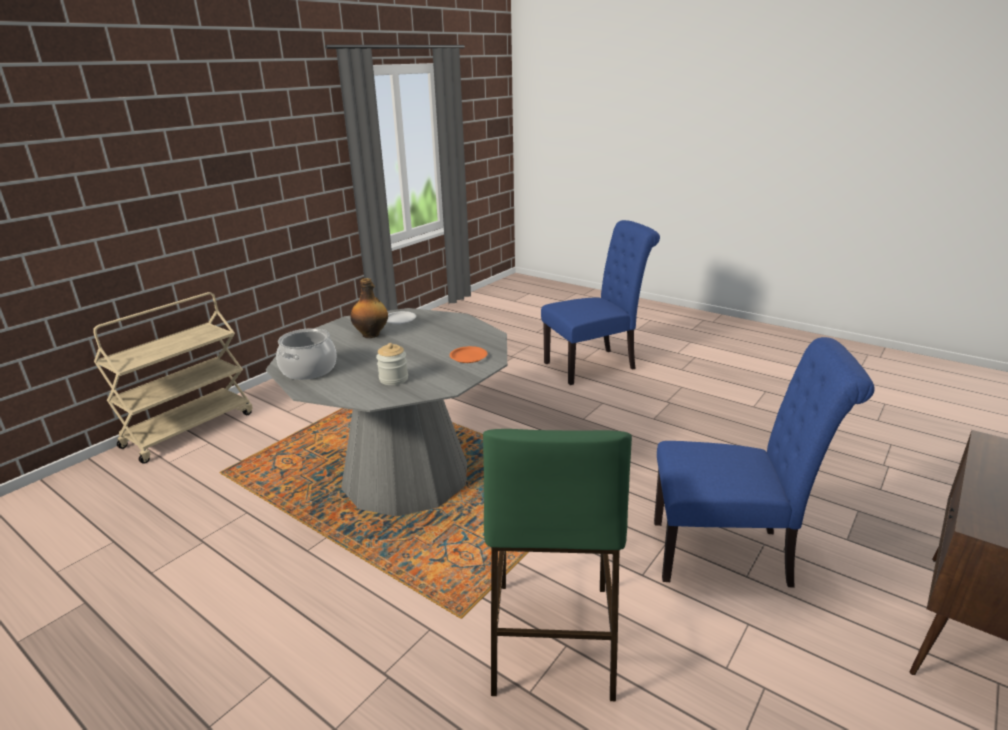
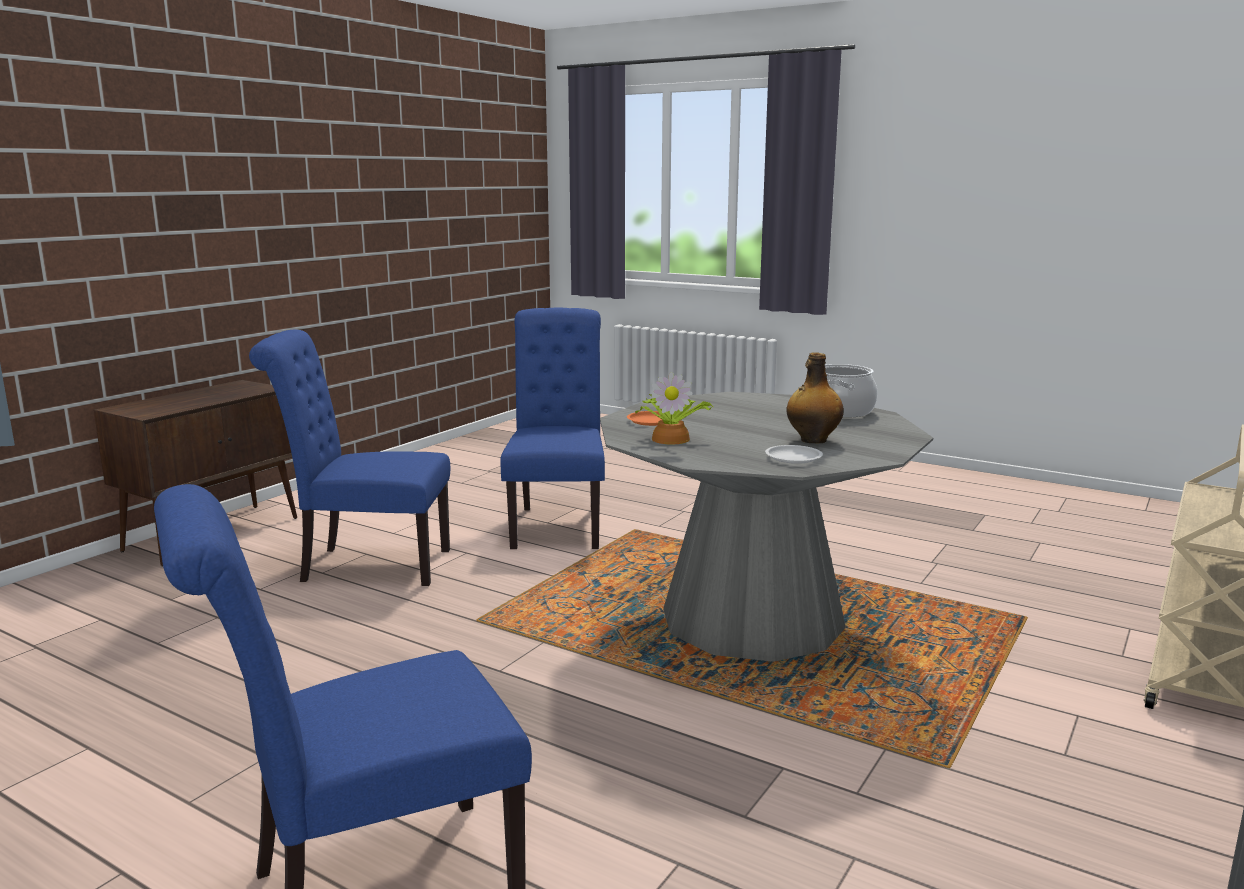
camera: 175 degrees right, 10 degrees down
jar [376,343,408,385] -> none
green stool [483,429,632,701] -> blue chair [500,308,605,549]
none -> potted plant [635,372,713,444]

